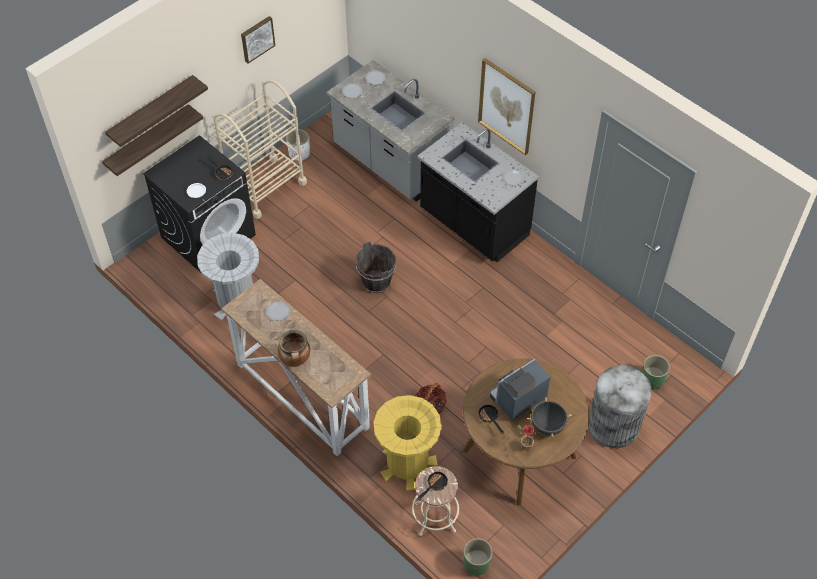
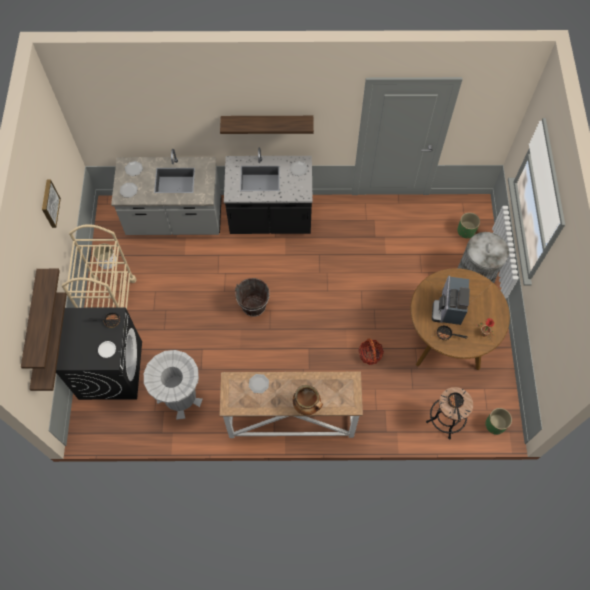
camera: 45 degrees left, 10 degrees up
yellow trash can [373,395,442,491] -> none
beige stool [412,466,459,536] -> black stool [426,387,473,439]
picture [478,58,535,155] -> shelf [220,116,314,134]
black cooking pot [527,397,572,437] -> none

